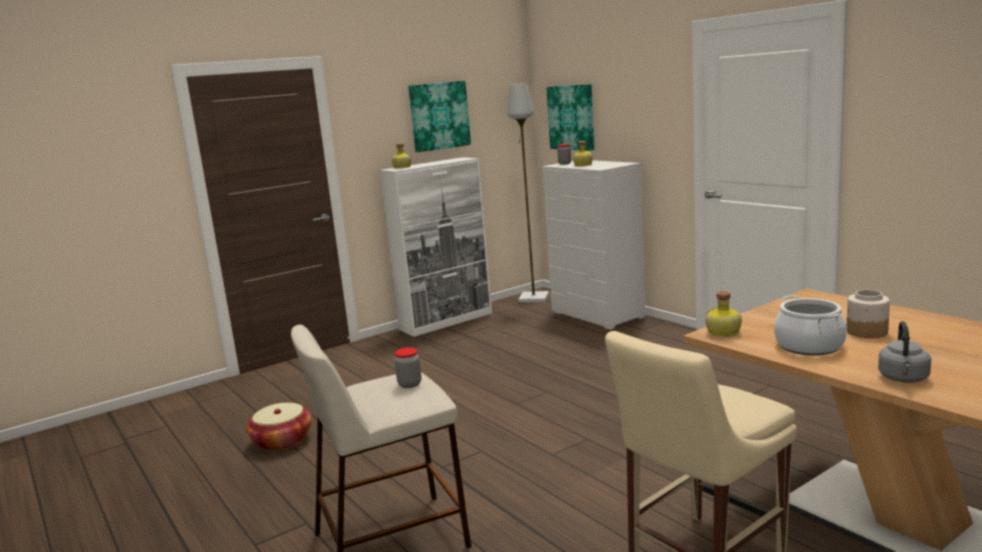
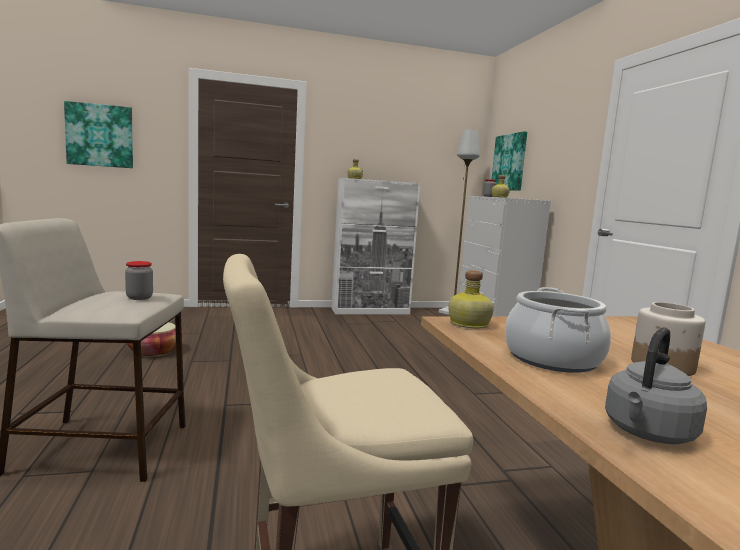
camera: 20 degrees right, 5 degrees down
picture [408,81,471,152] -> picture moved to [64,101,133,168]

